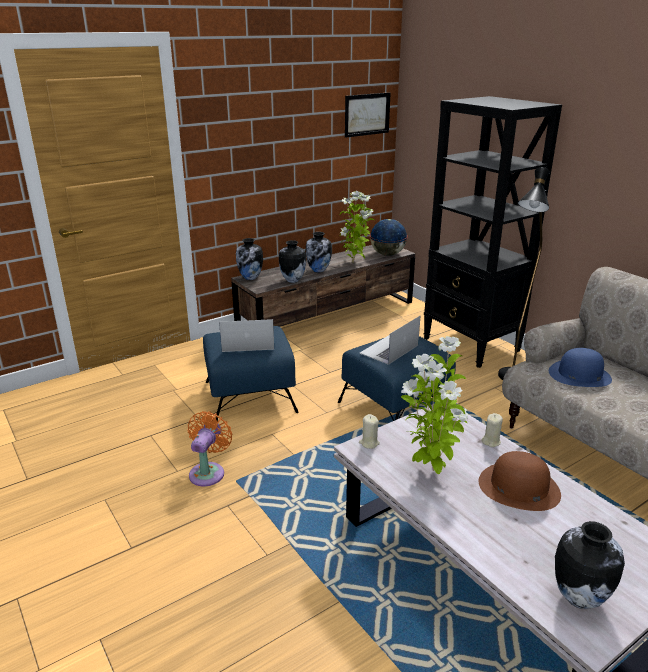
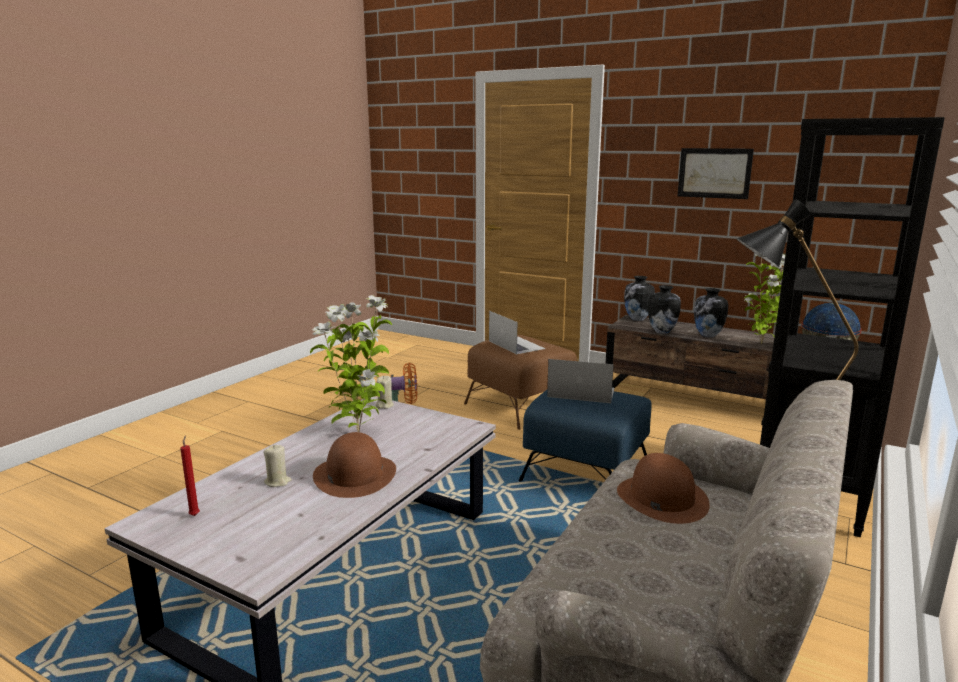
camera: 65 degrees right, 10 degrees down
blue ottoman [203,326,299,421] -> brown ottoman [464,335,577,430]
picture [345,92,391,138] -> picture moved to [678,148,754,199]
beige candle [481,413,503,447] -> beige candle moved to [263,445,292,487]
blue hat [549,348,612,387] -> brown hat [617,453,710,524]
vase [555,521,625,609] -> red candle [180,436,200,516]

